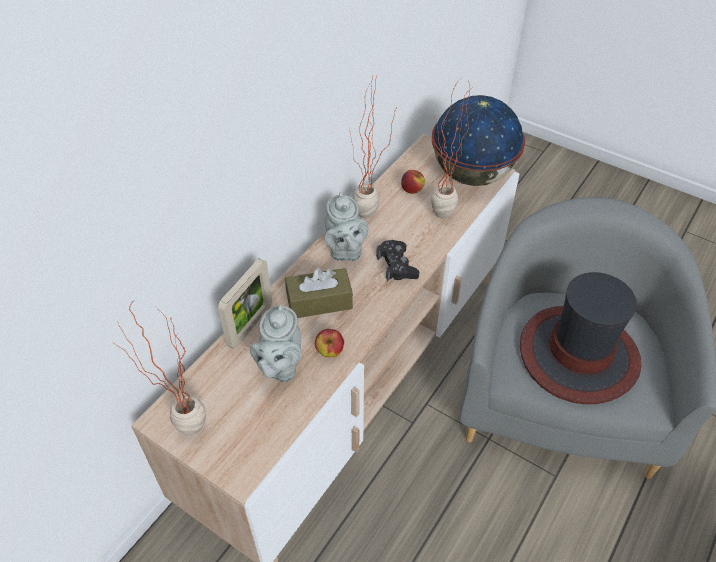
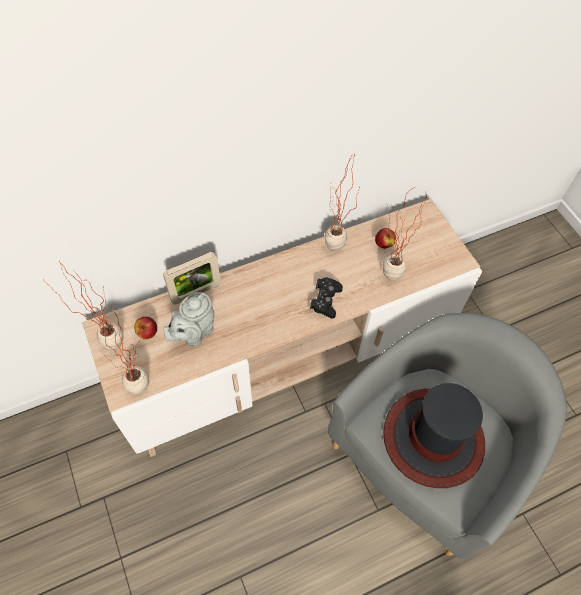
camera: 30 degrees right, 10 degrees up
brown tissue box [285,268,353,318] -> none
apple [315,329,344,357] -> apple moved to [134,317,157,340]
grey teapot [324,192,369,261] -> none
globe [432,95,525,186] -> none
none -> potted plant [99,308,149,394]

